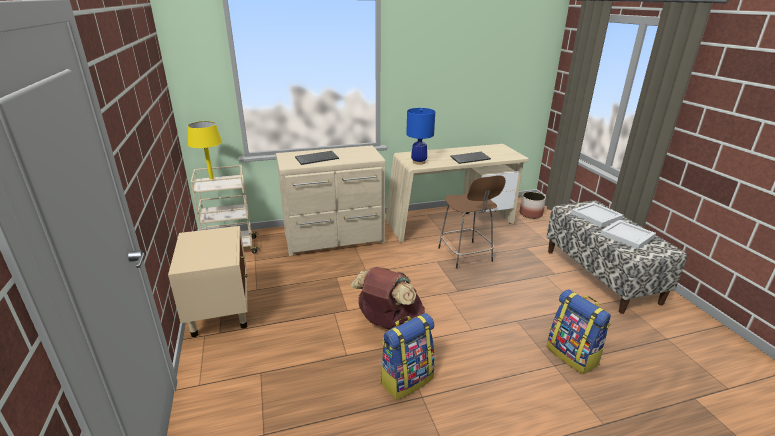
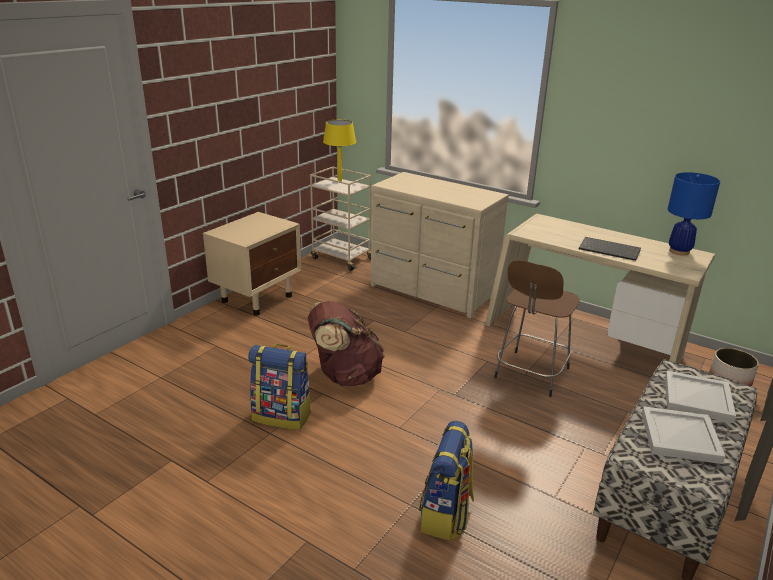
camera: 50 degrees right, 0 degrees up
keyboard [295,151,339,165] -> none
blue table lamp [406,108,435,165] -> blue table lamp moved to [668,172,720,256]

